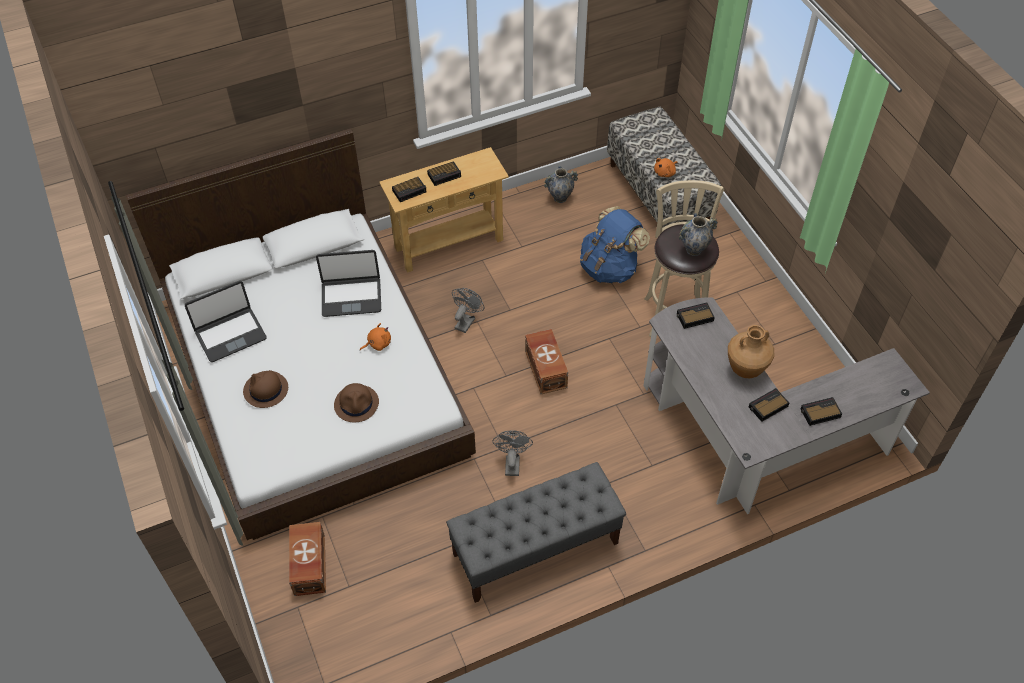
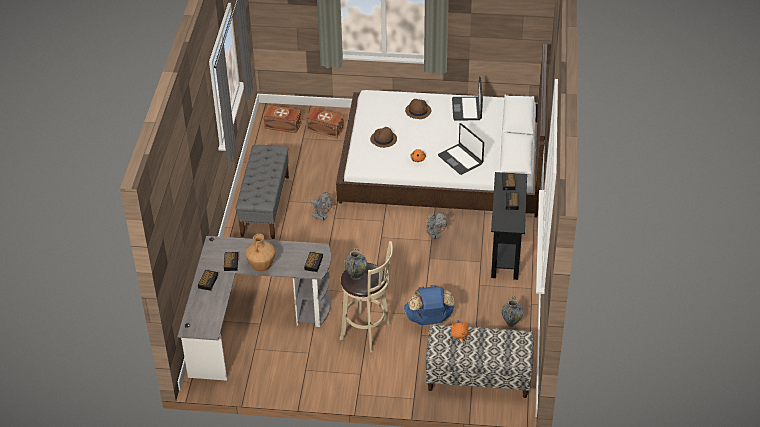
camera: 120 degrees right, 10 degrees down
laptop [316,250,381,317] -> laptop turned 60 degrees counterclockwise [438,123,484,175]
beige console table [379,147,509,273] -> black console table [491,172,527,280]
brown storage box [525,329,568,394] -> brown storage box moved to [263,105,301,133]

